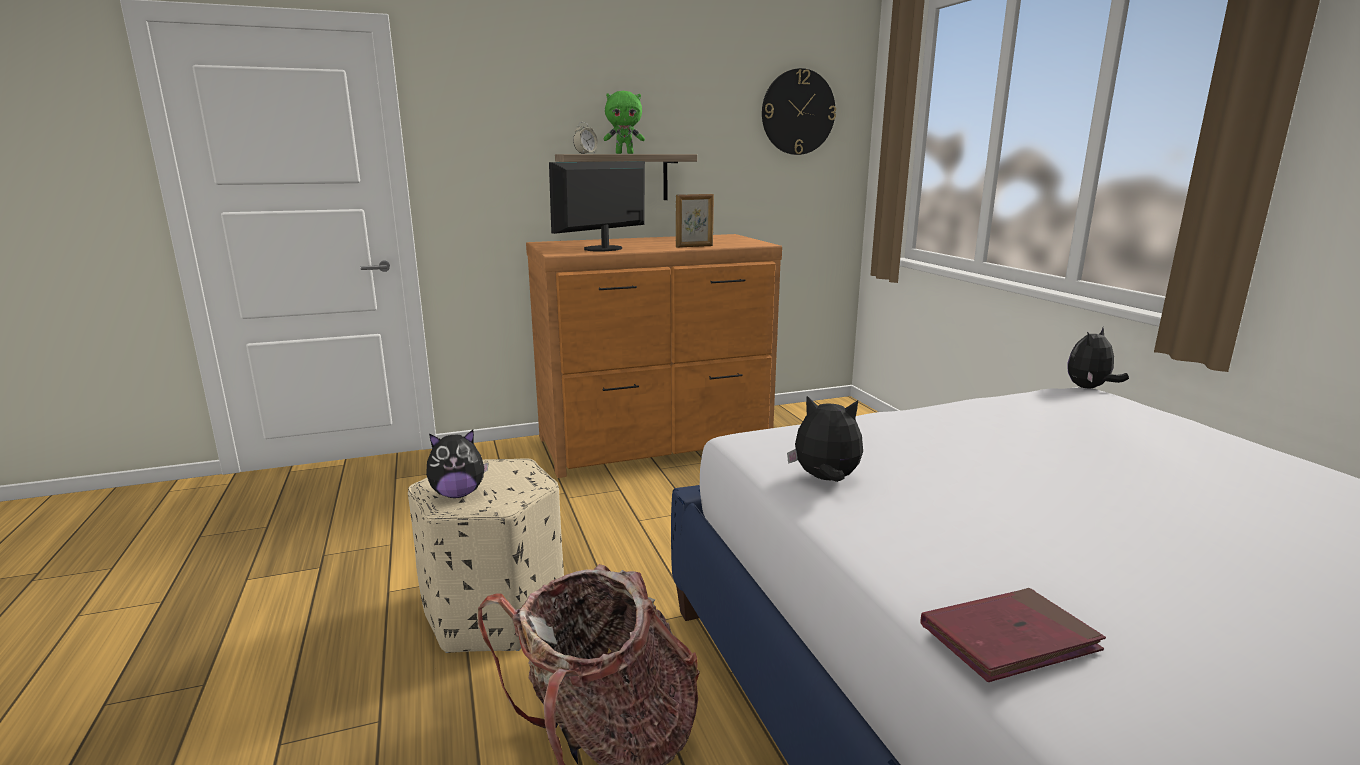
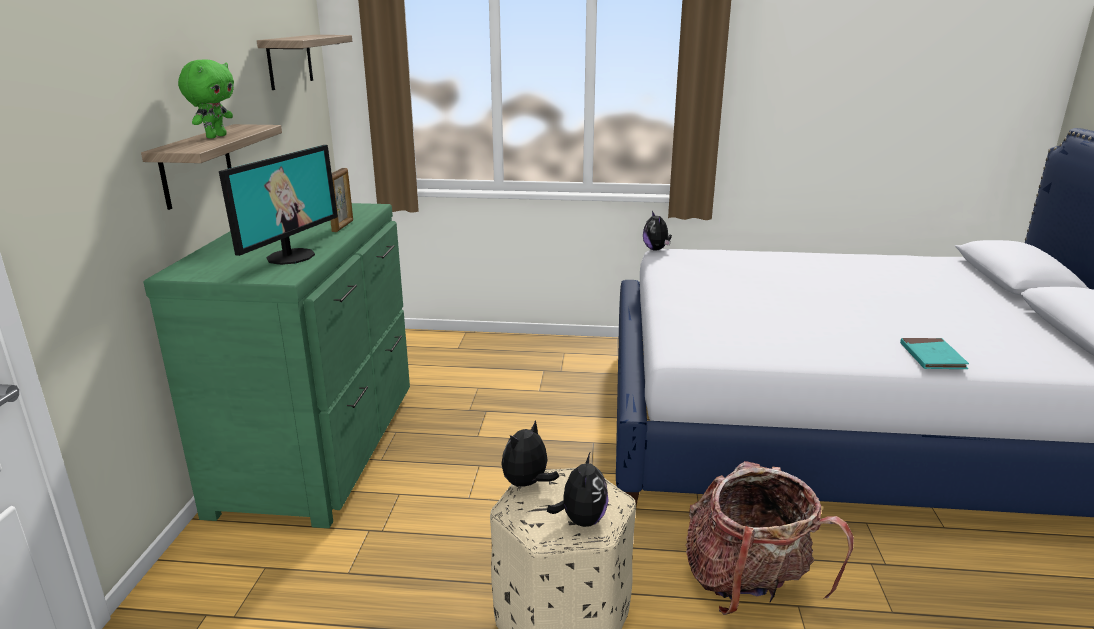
camera: 65 degrees left, 5 degrees up
brown dresser [526,234,782,478] -> green dresser [143,203,410,528]
monitor [549,161,645,251] -> monitor turned 135 degrees counterclockwise [219,145,338,265]
alarm clock [573,122,598,154] -> none
wall clock [762,68,836,155] -> shelf [257,35,352,90]
plush toy [787,396,863,482] -> plush toy moved to [502,420,559,487]
red book [920,588,1106,682] -> turquoise book [900,338,969,369]

